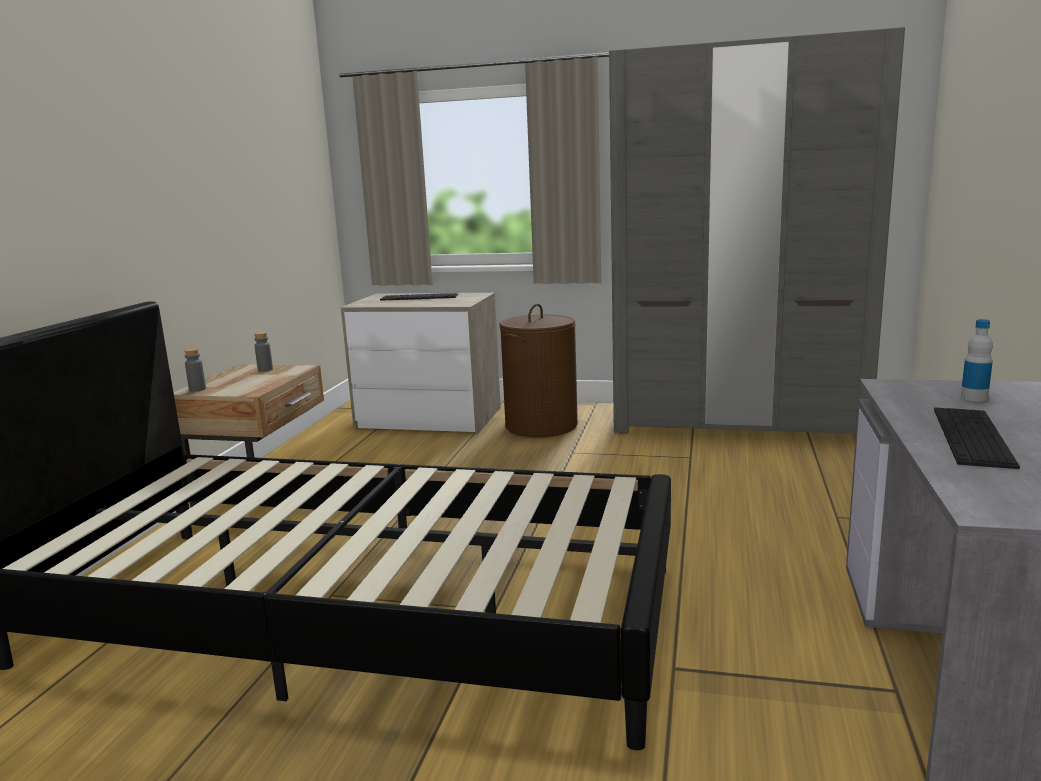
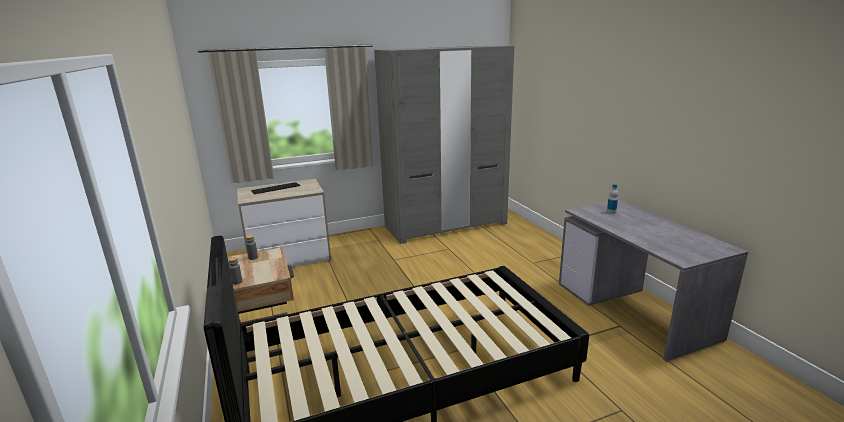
camera: 35 degrees left, 5 degrees up
brown laundry basket [499,304,578,437] -> none
keyboard [934,408,1020,469] -> none

